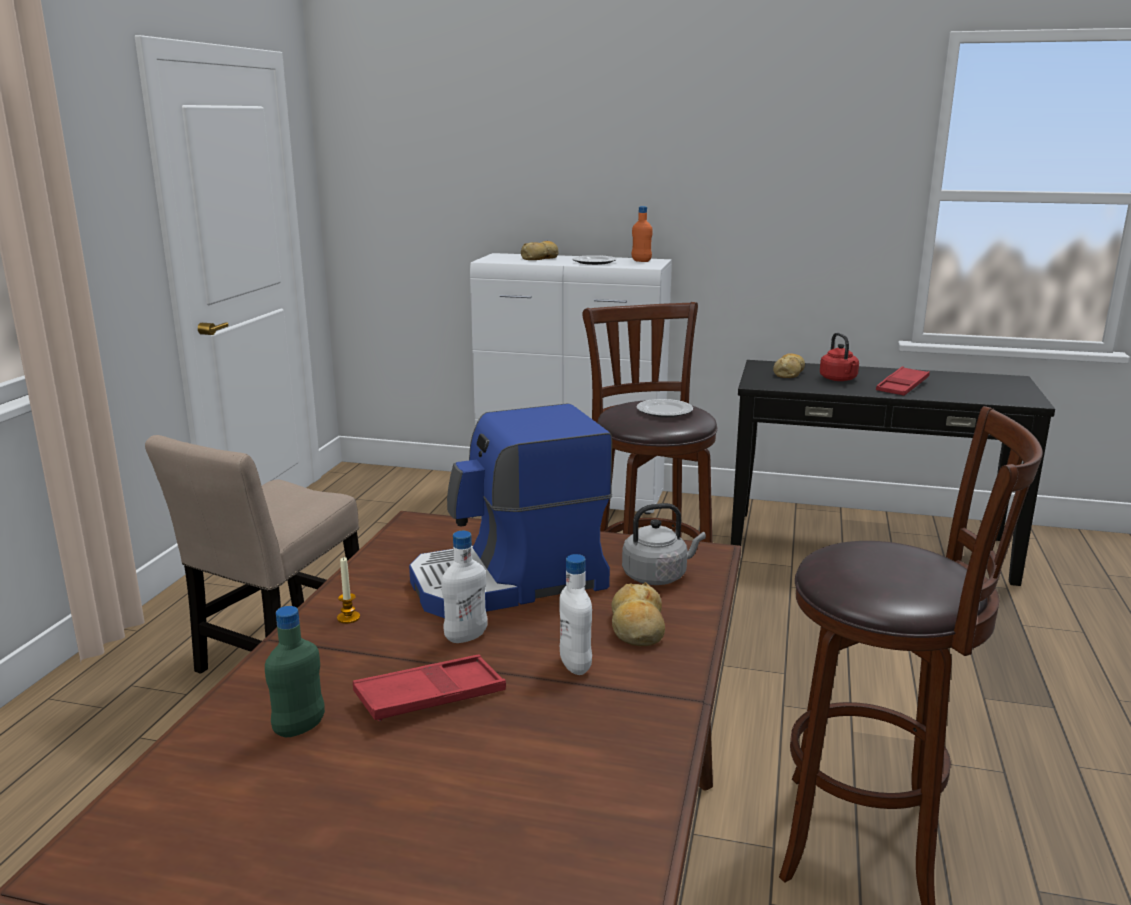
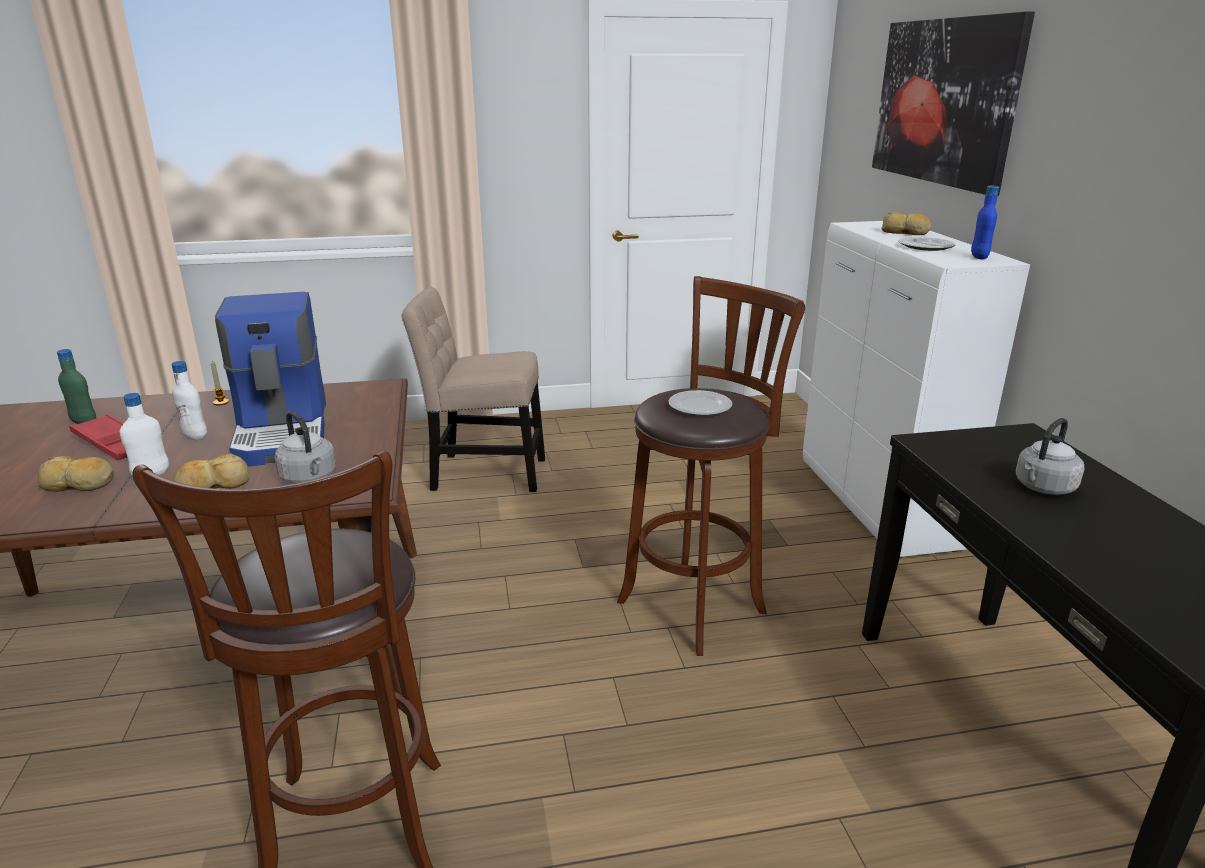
camera: 65 degrees right, 5 degrees up
coffee machine [409,403,612,618] -> coffee machine turned 150 degrees counterclockwise [215,292,326,466]
orange bottle [632,206,653,262] -> blue bottle [971,186,999,259]
bread [773,353,805,378] -> bread moved to [37,456,114,492]
red kettle [820,333,859,381] -> grey kettle [1016,418,1084,495]
red tray [876,366,930,396] -> none
none -> picture [872,12,1035,196]

